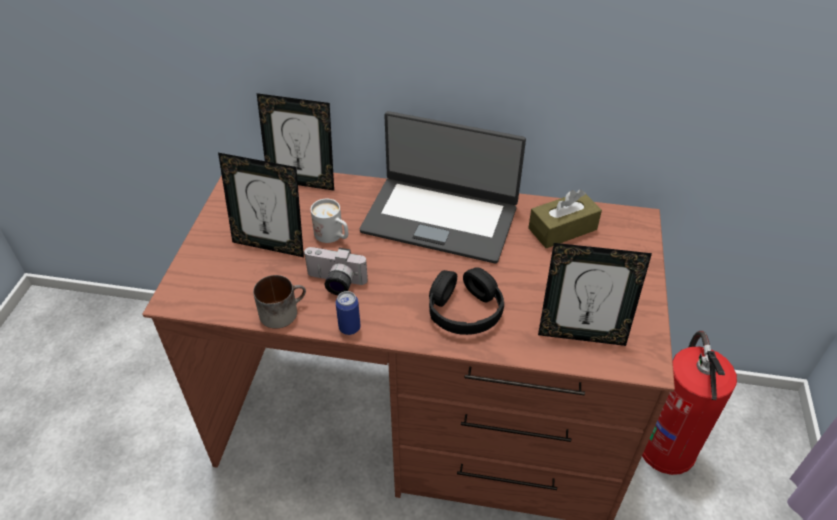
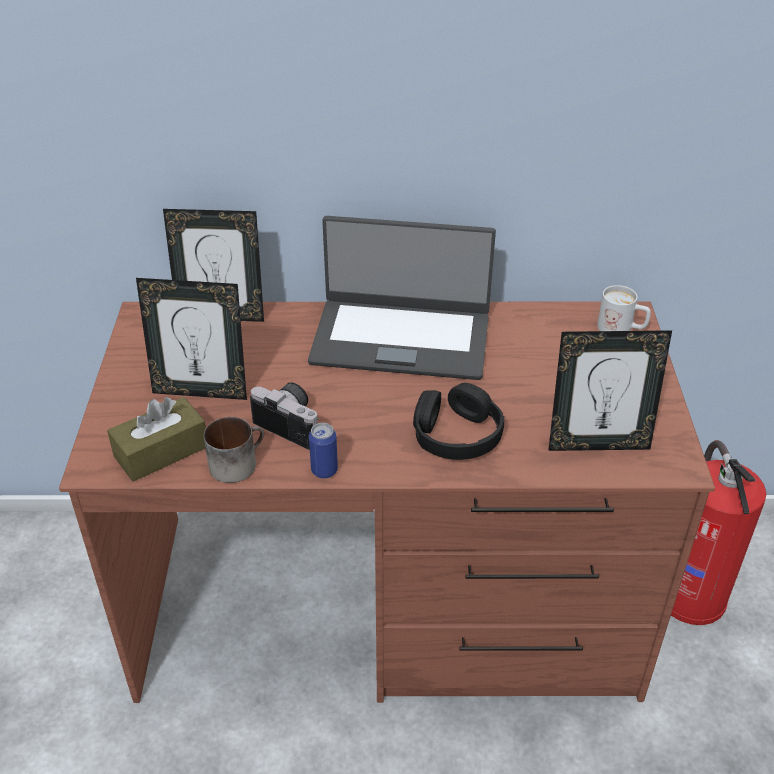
camera: 10 degrees left, 5 degrees down
camera [303,247,368,295] -> camera turned 150 degrees counterclockwise [250,382,318,450]
white mug [310,199,348,243] -> white mug moved to [597,285,651,331]
brown tissue box [528,189,602,248] -> brown tissue box moved to [107,397,206,482]

